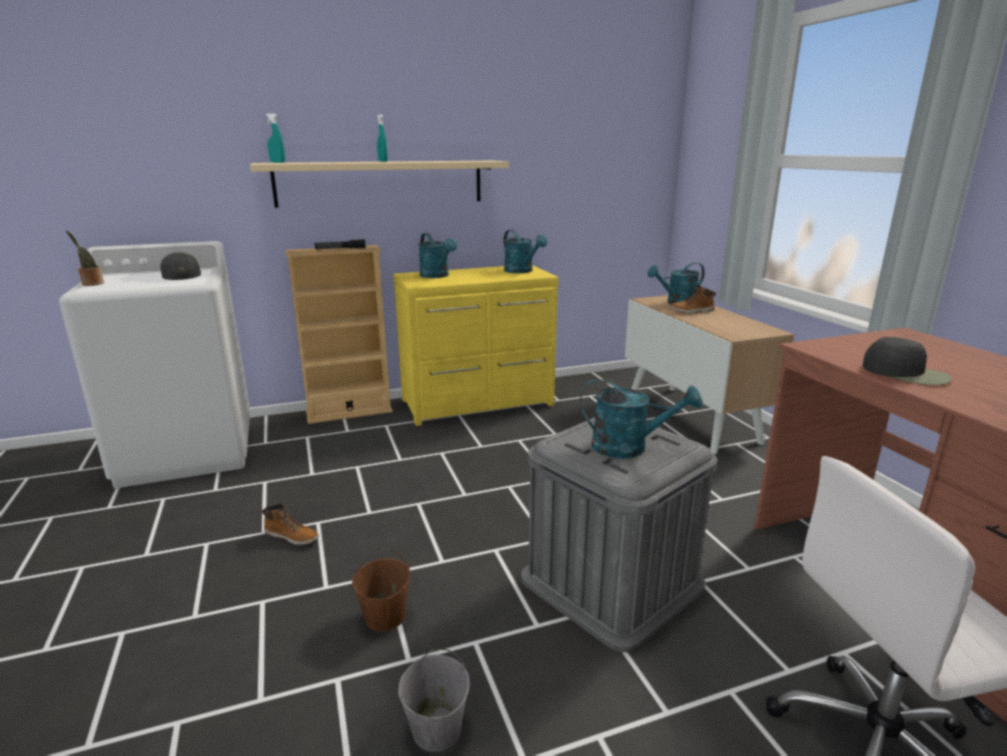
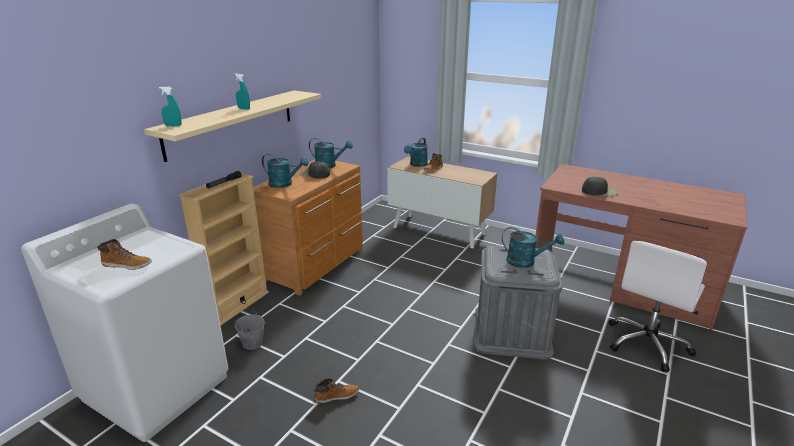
camera: 40 degrees left, 5 degrees up
potted plant [66,231,104,286] -> none
black cap [161,252,201,280] -> black cap moved to [300,161,330,179]
brown bucket [352,547,410,631] -> none
yellow dresser [393,265,559,426] -> brown dresser [253,160,363,295]
grey bucket [398,649,470,752] -> grey bucket moved to [235,308,265,350]
turquoise watering can [580,379,703,458] -> turquoise watering can turned 45 degrees clockwise [502,227,564,268]
none -> boot [97,239,152,270]

